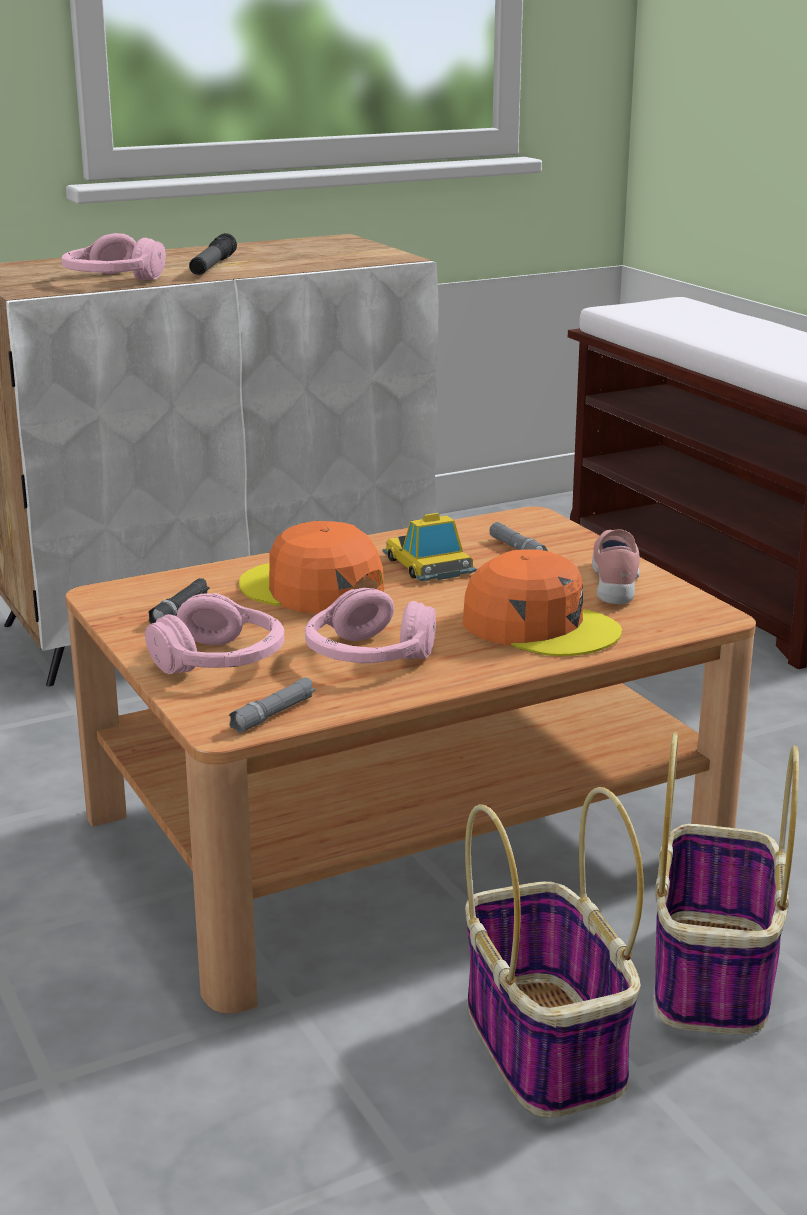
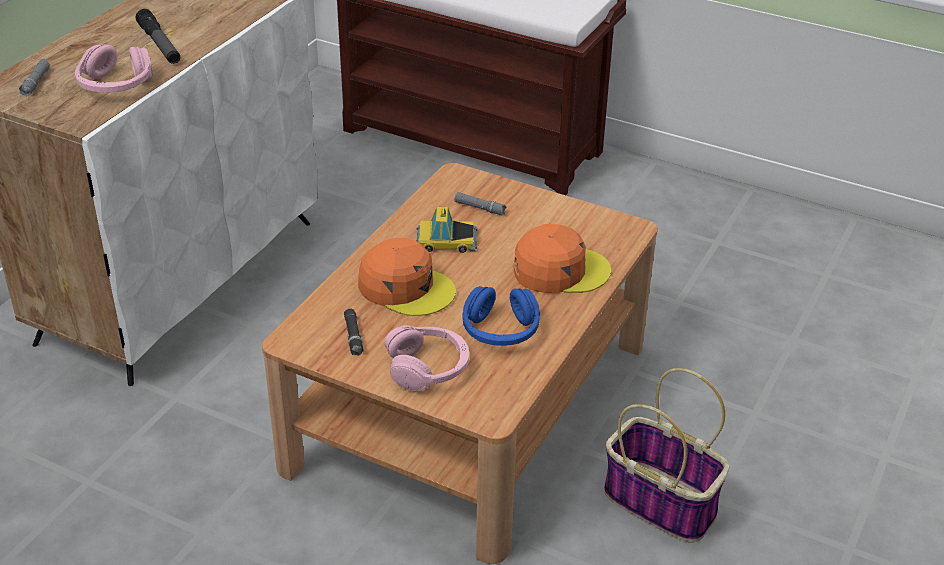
camera: 35 degrees left, 15 degrees up
grey flashlight [229,677,316,733] -> grey flashlight moved to [19,59,50,96]
orange cap [239,521,384,614] -> orange cap turned 150 degrees counterclockwise [358,238,456,316]
pink headphones [305,588,436,663] -> blue headphones [462,286,540,346]
toy car [383,513,477,581] -> toy car turned 150 degrees clockwise [416,206,478,253]
pink shoe [592,529,640,604] -> none
basket [655,732,799,1034] -> none

